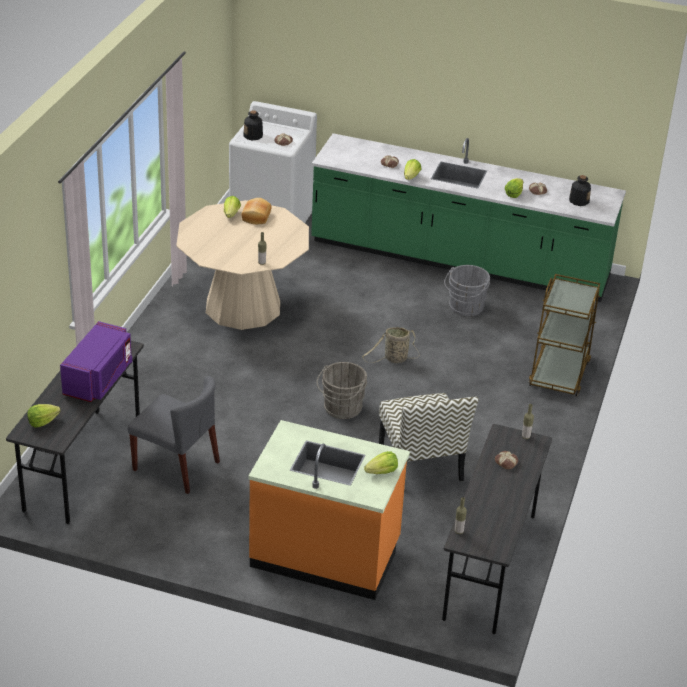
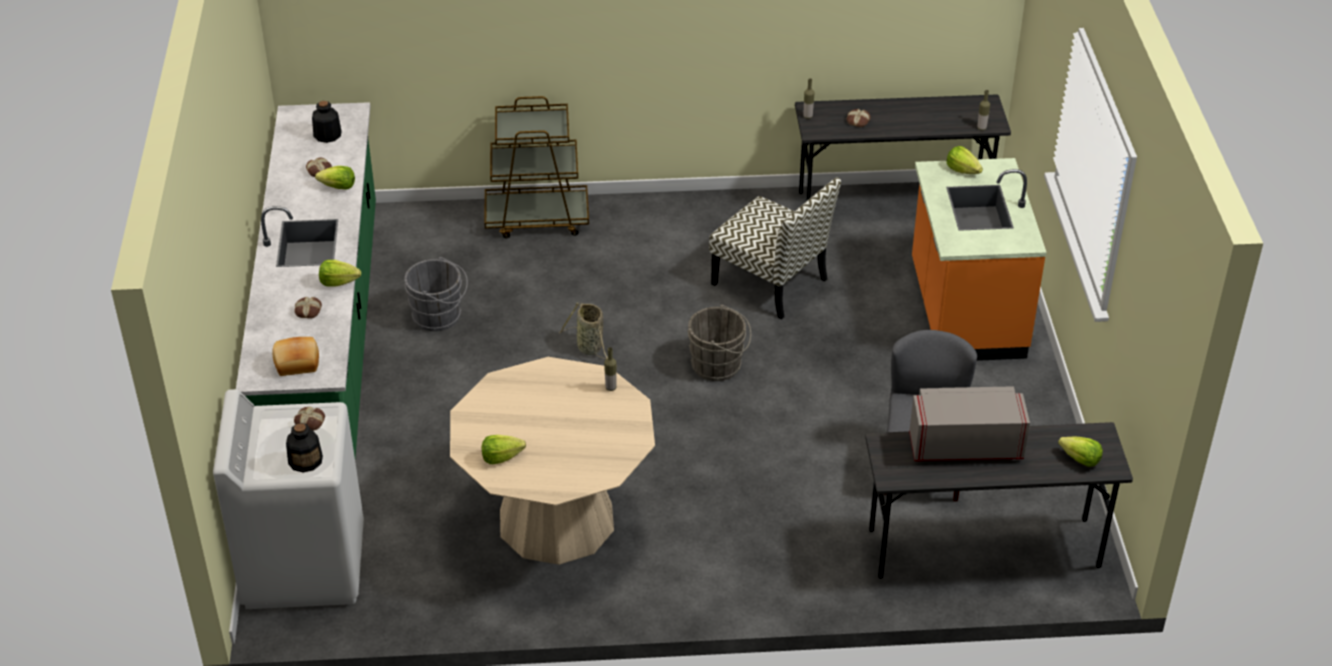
camera: 110 degrees left, 5 degrees up
purple microwave [60,321,132,402] -> grey microwave [909,386,1030,461]
bread [241,198,271,224] -> bread moved to [273,337,319,376]
chair [379,393,479,481] -> chair turned 75 degrees clockwise [709,177,841,319]

